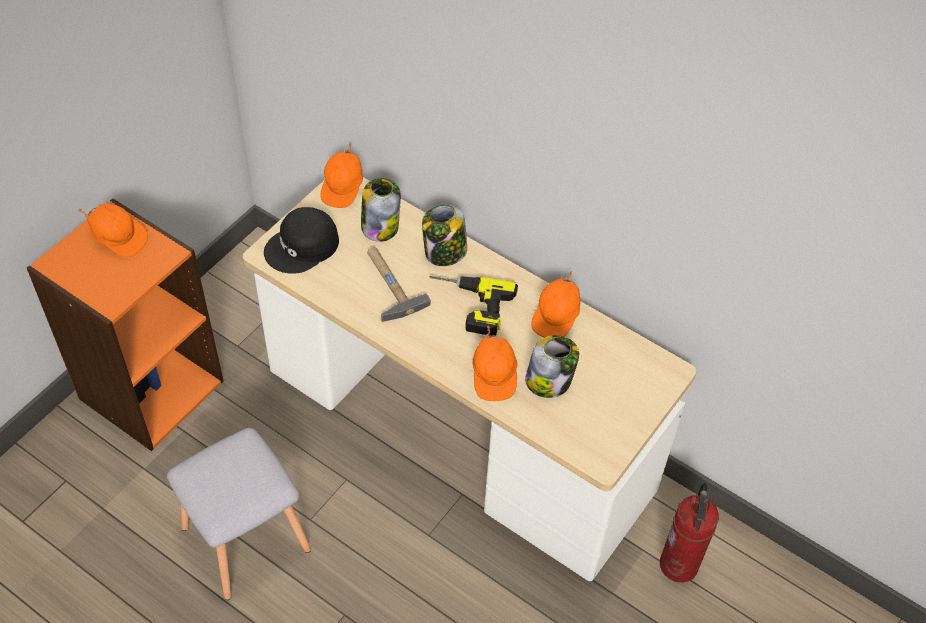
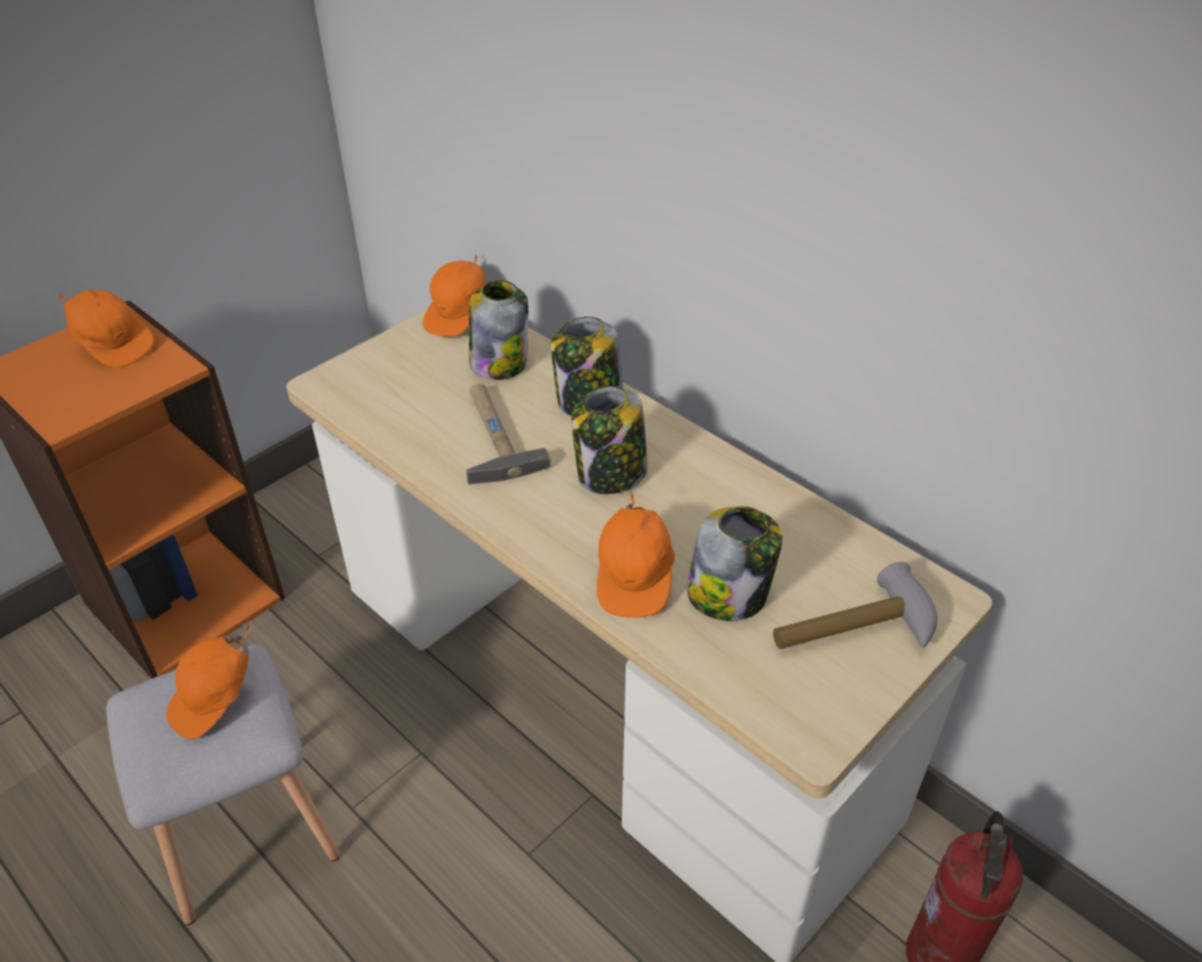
camera: 10 degrees right, 10 degrees down
black cap [264,207,339,274] -> none
power drill [429,276,518,336] -> jar [571,386,648,494]
orange cap [531,271,580,338] -> orange cap moved to [167,625,251,739]
none -> hammer [773,562,938,649]

